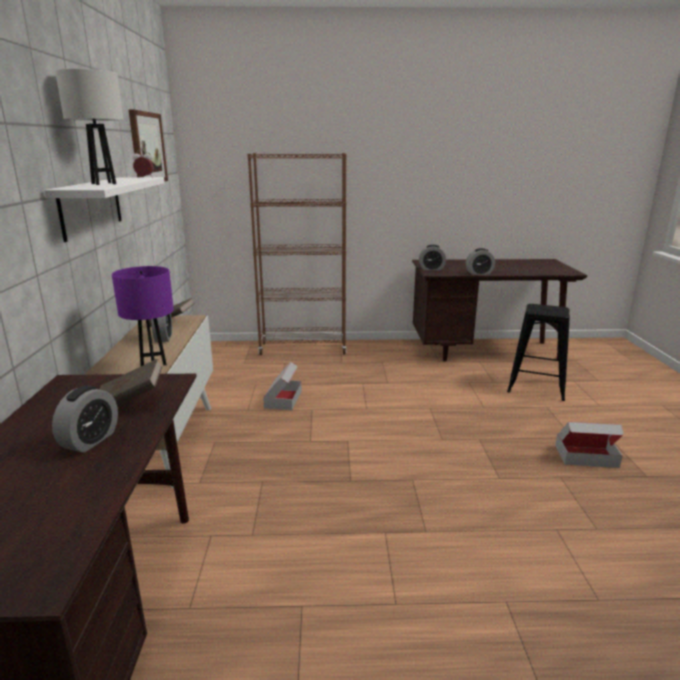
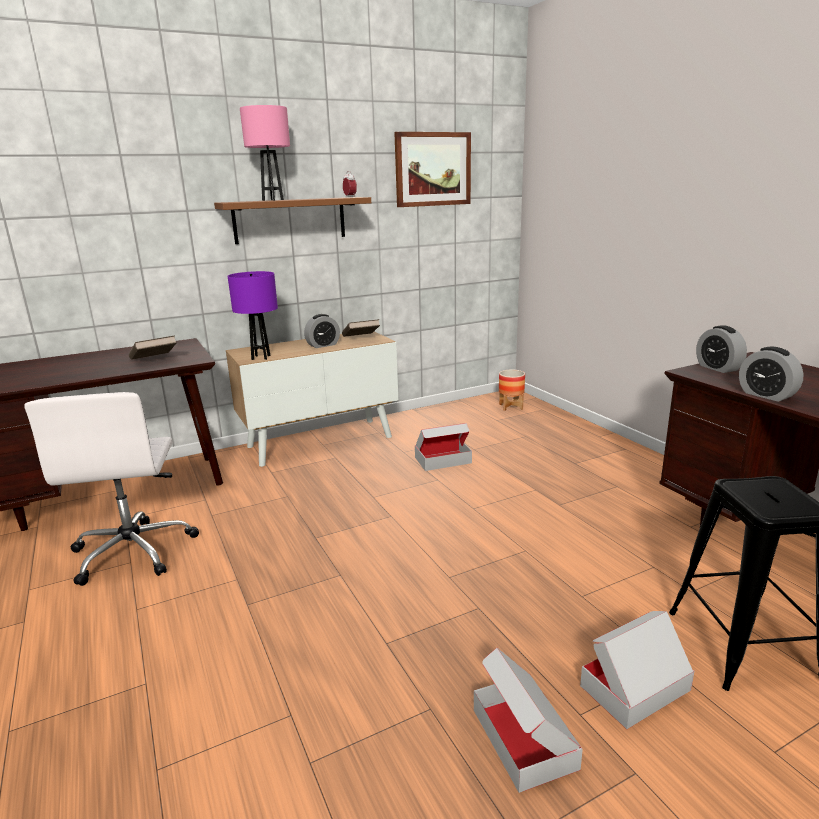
camera: 65 degrees right, 0 degrees up
white shelf [44,177,165,242] -> brown shelf [214,197,371,244]
alarm clock [52,385,118,453] -> none
white table lamp [55,69,123,185] -> pink table lamp [240,105,290,201]
brown bookcase [247,153,347,355] -> none
none -> white office chair [24,392,199,586]
none -> planter [499,369,525,411]
none -> cardboard box [580,611,694,729]

